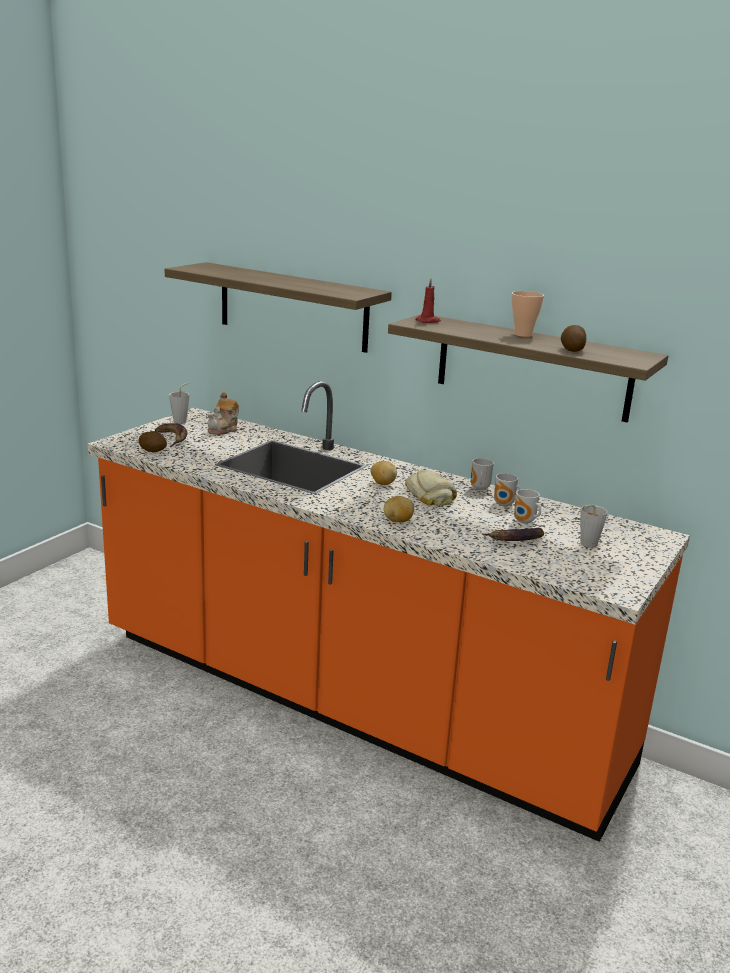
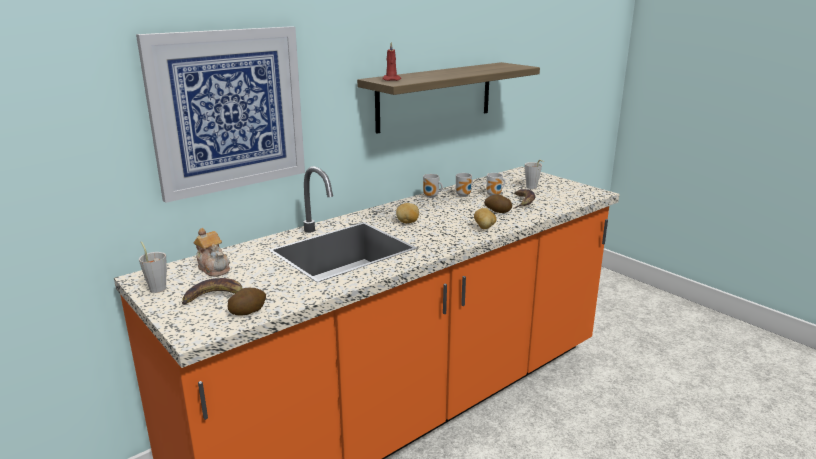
camera: 70 degrees left, 0 degrees up
shelf [164,262,392,353] -> picture [136,26,305,203]
bread [405,470,457,506] -> none
cup [511,291,544,337] -> none
potato [561,325,586,352] -> potato moved to [484,194,512,213]

